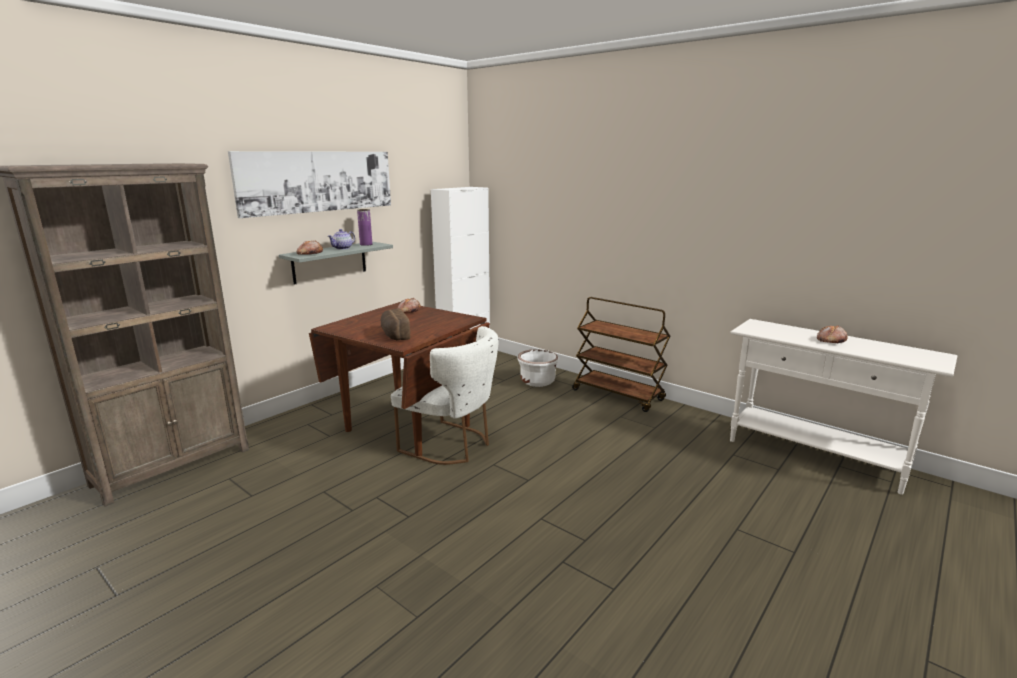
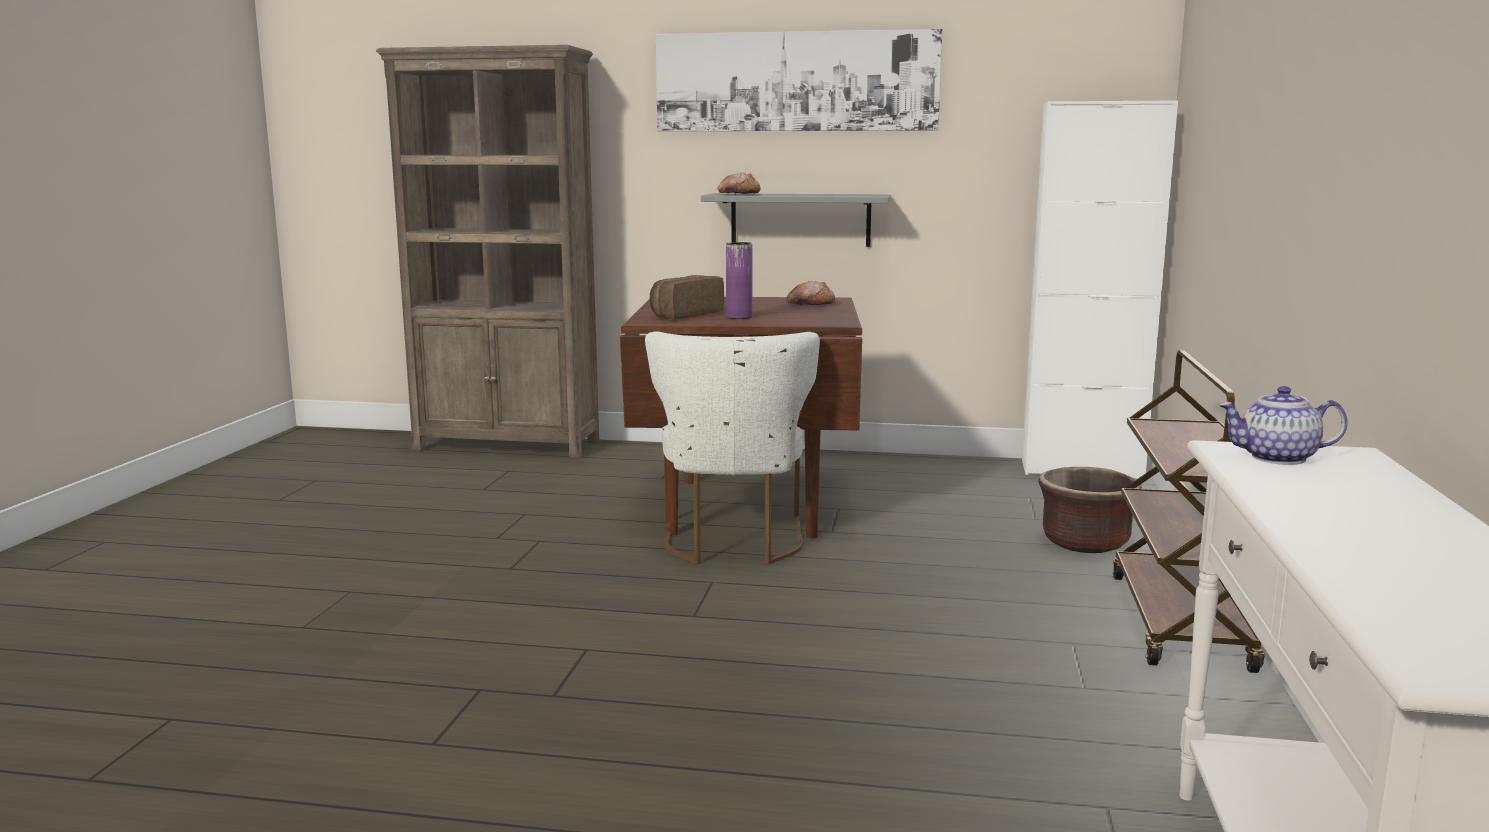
camera: 60 degrees right, 5 degrees down
teapot [328,229,355,250] -> teapot moved to [1218,386,1348,465]
purple vase [357,209,372,246] -> purple vase moved to [726,242,753,319]
white planter [517,349,558,387] -> brown planter [1038,467,1142,553]
bread [817,325,848,343] -> none

